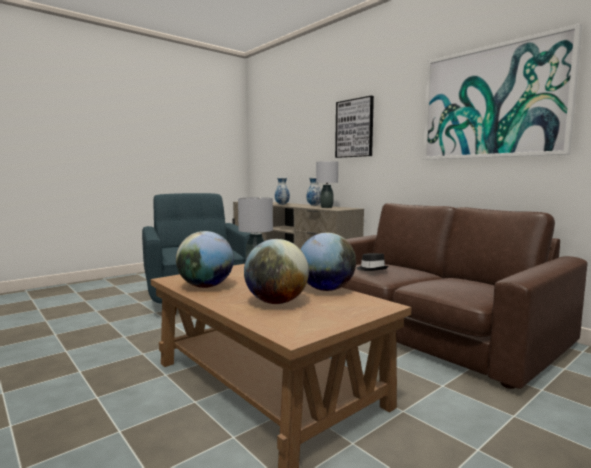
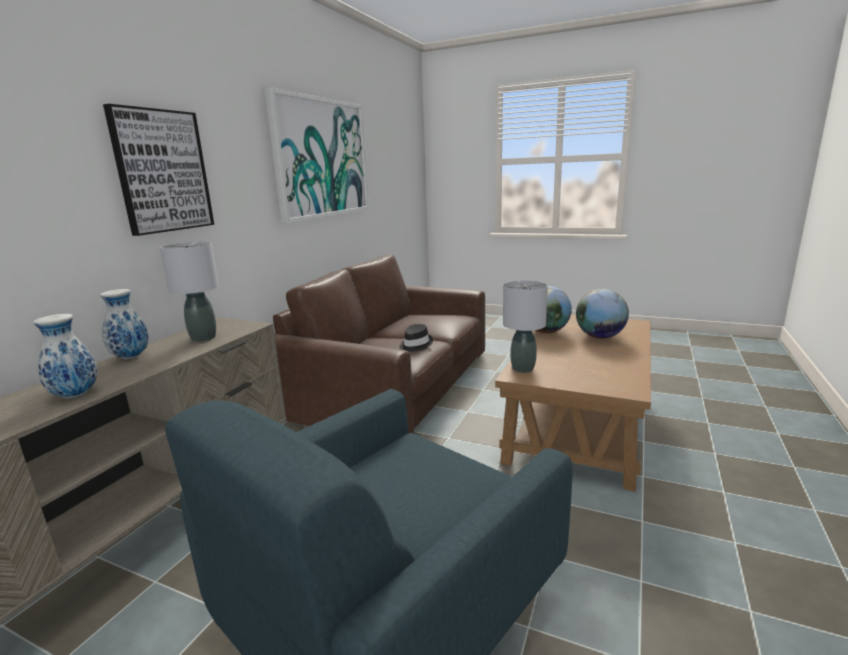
camera: 115 degrees left, 10 degrees up
globe [176,231,234,288] -> none

